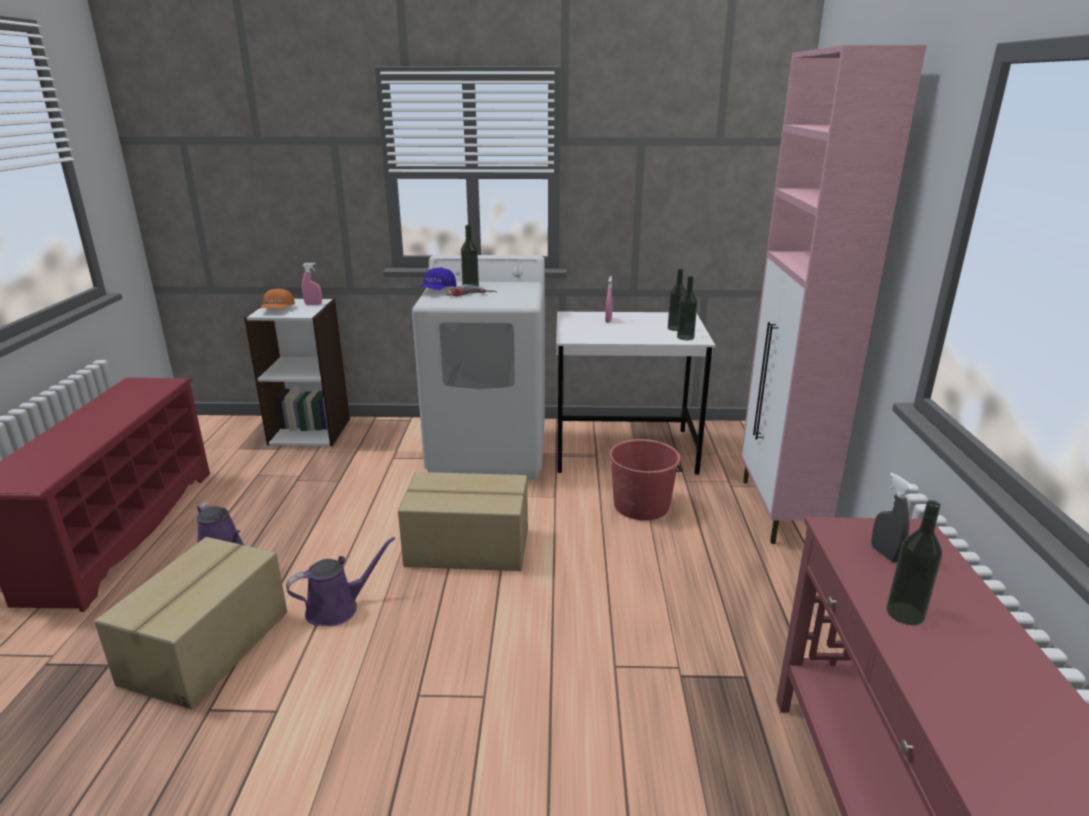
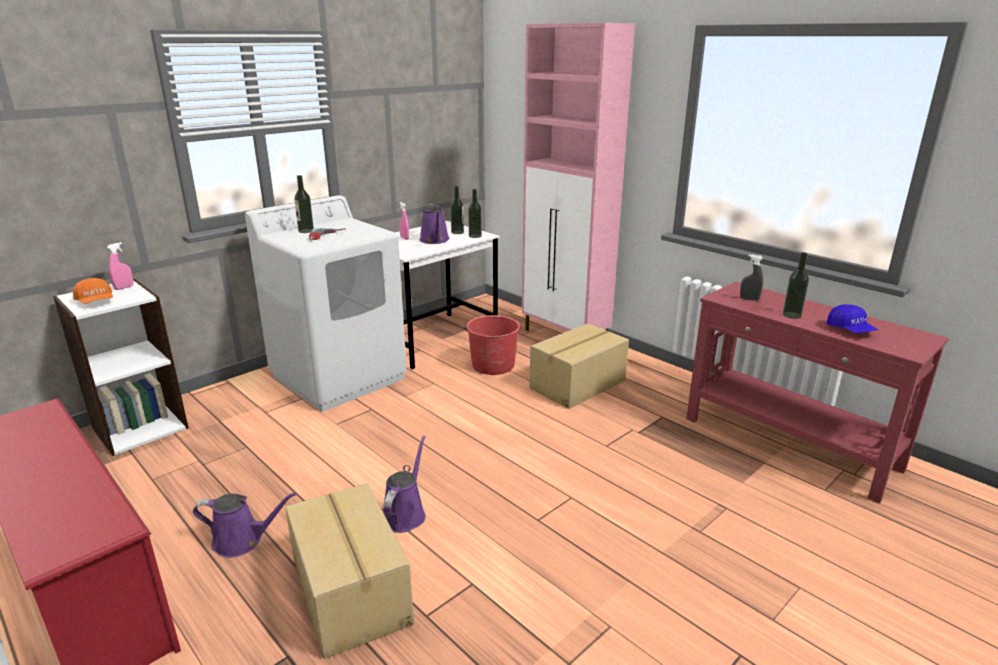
camera: 45 degrees left, 0 degrees up
cardboard box [398,472,528,571] -> cardboard box moved to [530,323,629,409]
blue cap [418,267,457,290] -> blue cap moved to [827,304,878,333]
none -> purple watering can [419,204,450,244]

